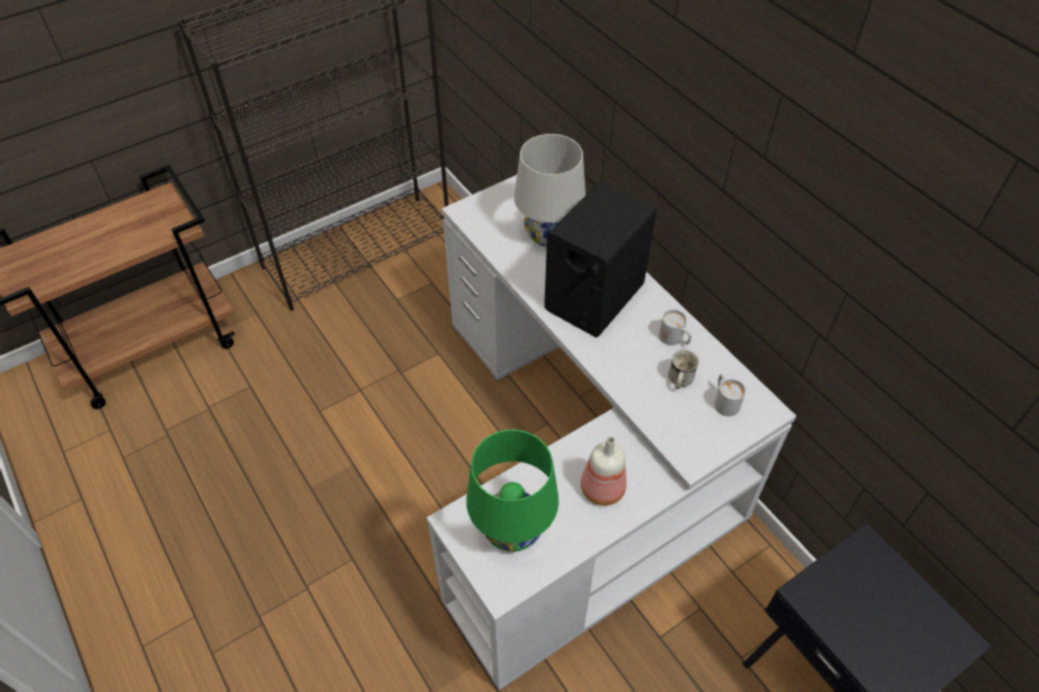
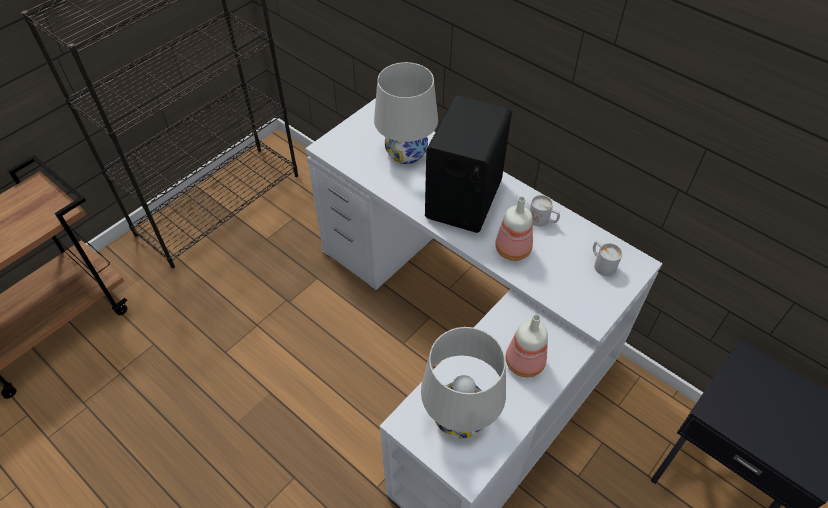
camera: 15 degrees left, 0 degrees up
green table lamp [466,429,559,552] -> white table lamp [421,327,506,439]
white mug [668,350,699,389] -> none
none -> bottle [495,196,533,261]

